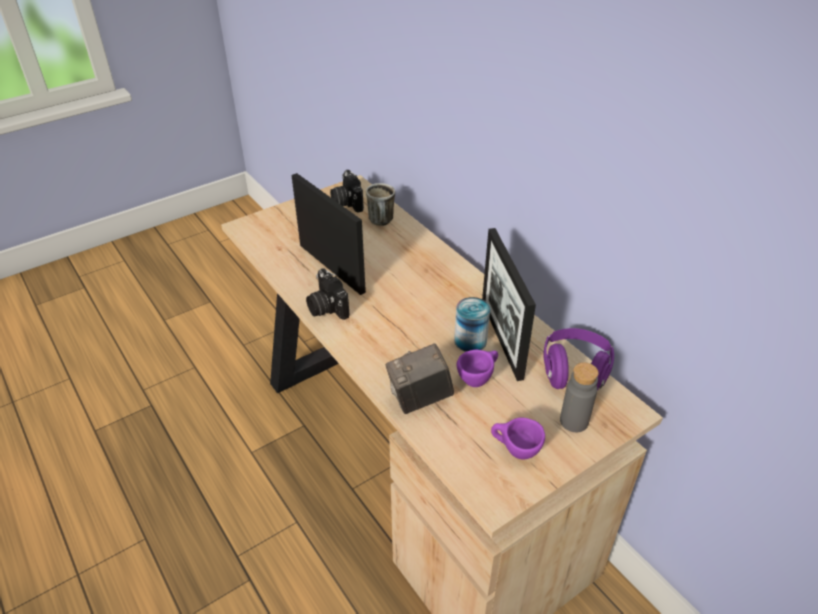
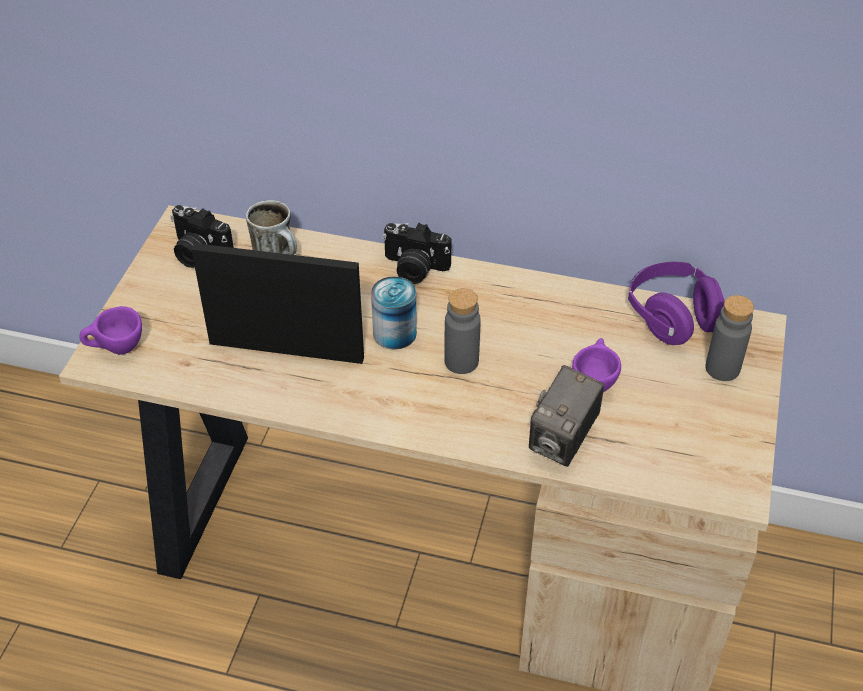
camera: 40 degrees left, 5 degrees up
camera [306,268,349,320] -> camera moved to [382,223,452,284]
can [454,297,490,352] -> can moved to [371,276,417,350]
picture frame [482,228,536,381] -> none
purple cup [491,418,545,459] -> purple cup moved to [79,306,142,355]
none -> grey bottle [444,288,481,374]

